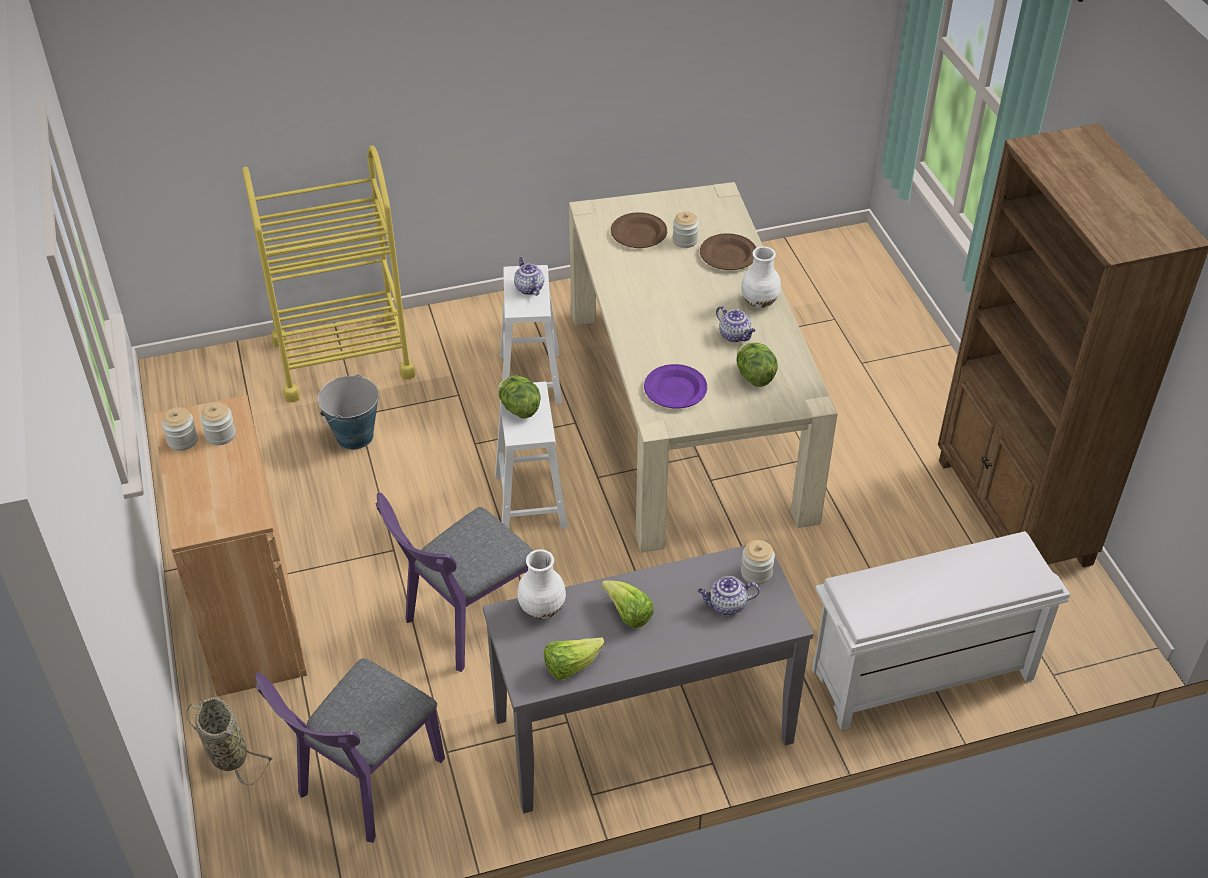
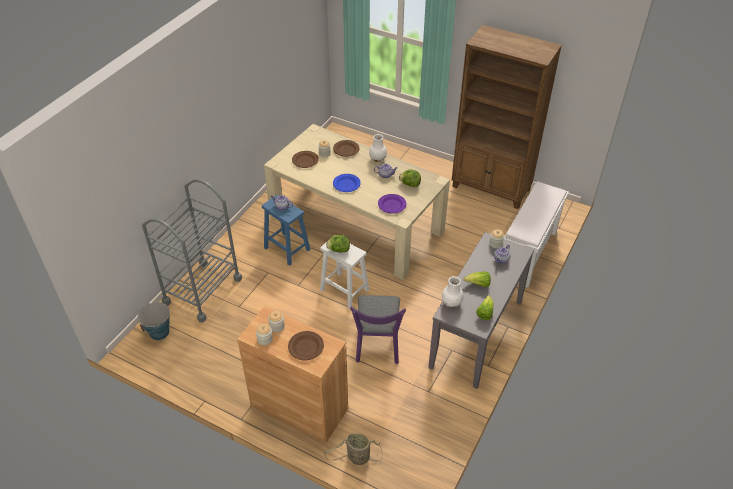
camera: 45 degrees left, 0 degrees up
yellow cart [242,145,416,402] -> grey cart [142,179,242,322]
purple chair [255,658,445,843] -> none
bucket [318,374,379,450] -> bucket moved to [138,302,170,340]
white stool [500,265,562,404] -> blue stool [262,195,310,266]
none -> brown plate [288,331,324,360]
none -> blue plate [333,174,361,192]

